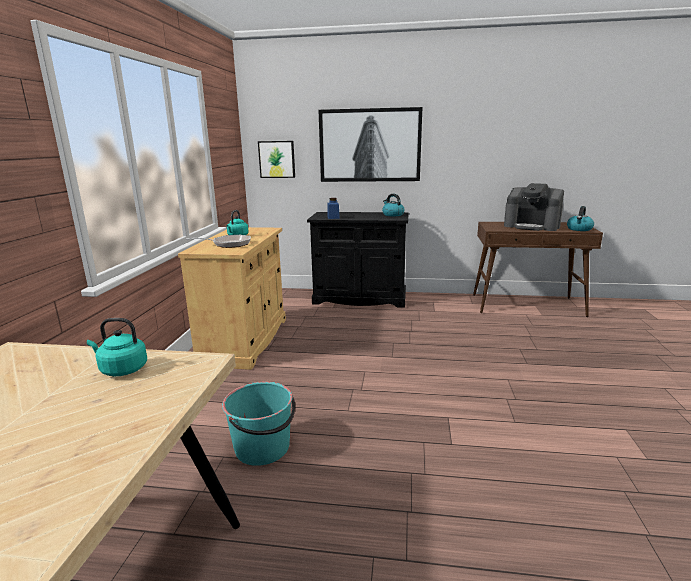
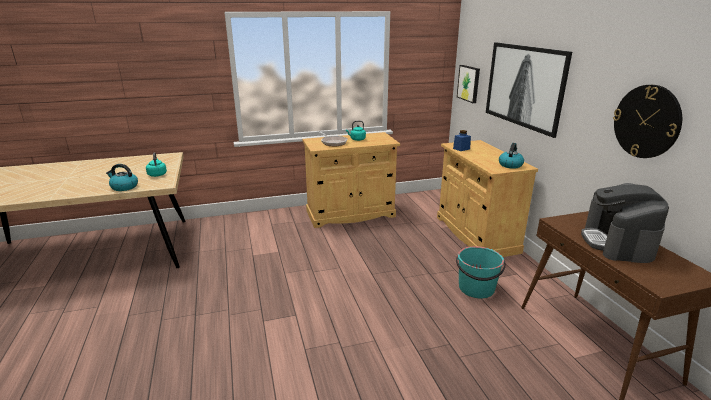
camera: 65 degrees right, 5 degrees up
turquoise bucket [222,382,295,466] -> turquoise bucket moved to [456,246,506,298]
black cabinet [307,212,408,308] -> beige cabinet [437,140,538,257]
kettle [567,206,594,231] -> kettle moved to [106,164,138,191]
none -> wall clock [613,85,682,158]

